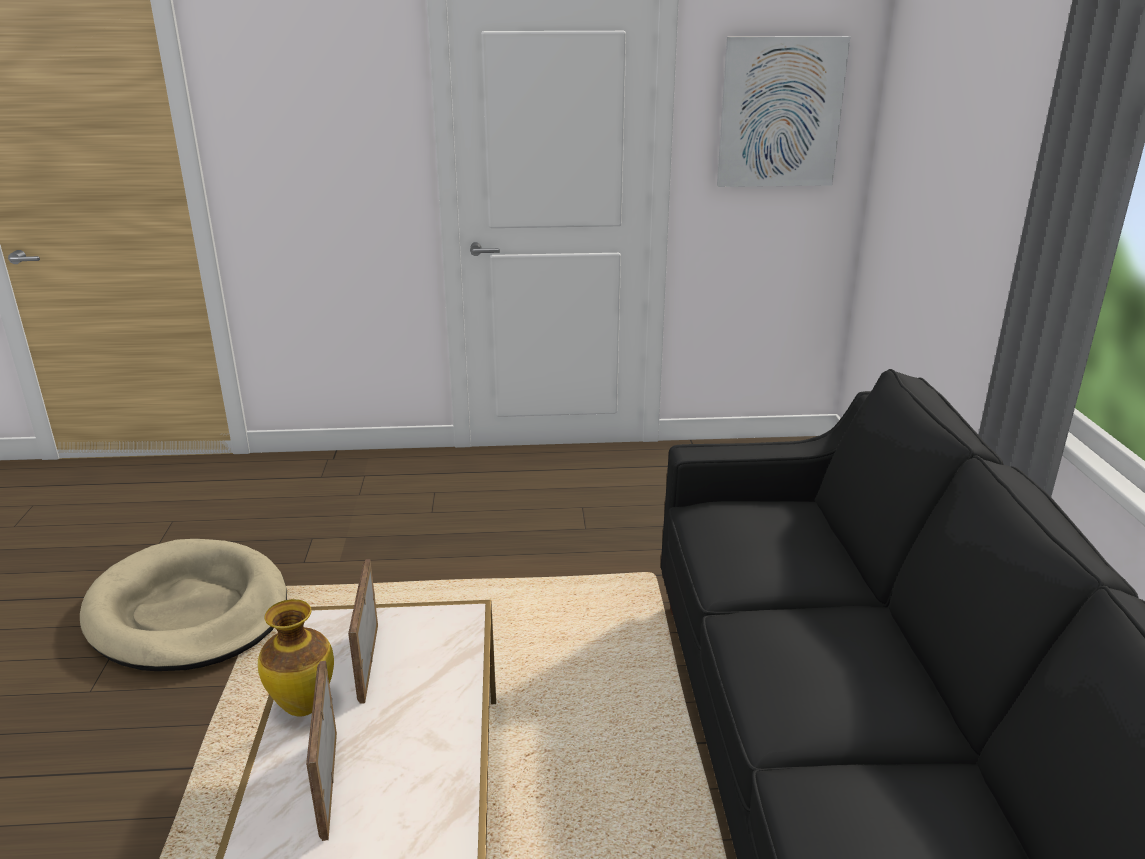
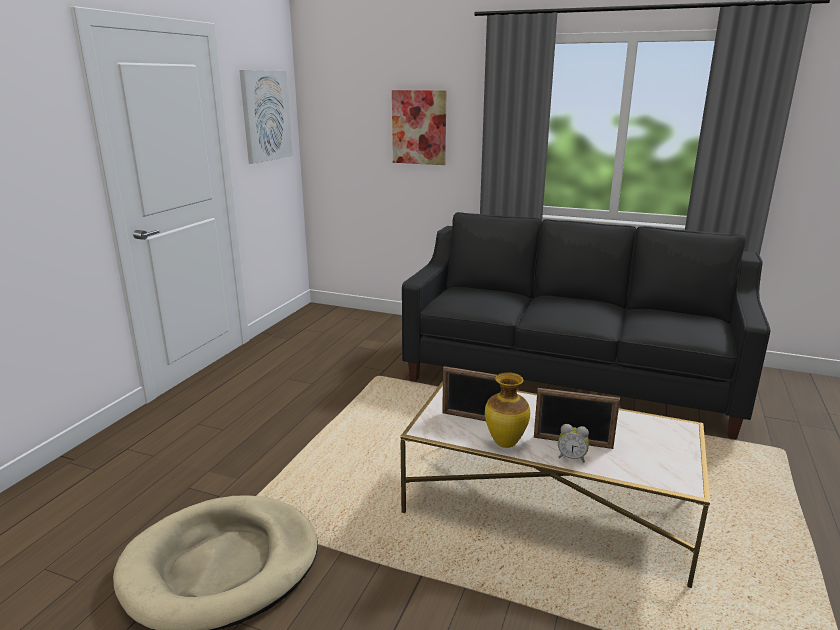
camera: 65 degrees left, 5 degrees down
none -> picture [392,90,447,165]
none -> alarm clock [558,424,589,463]

